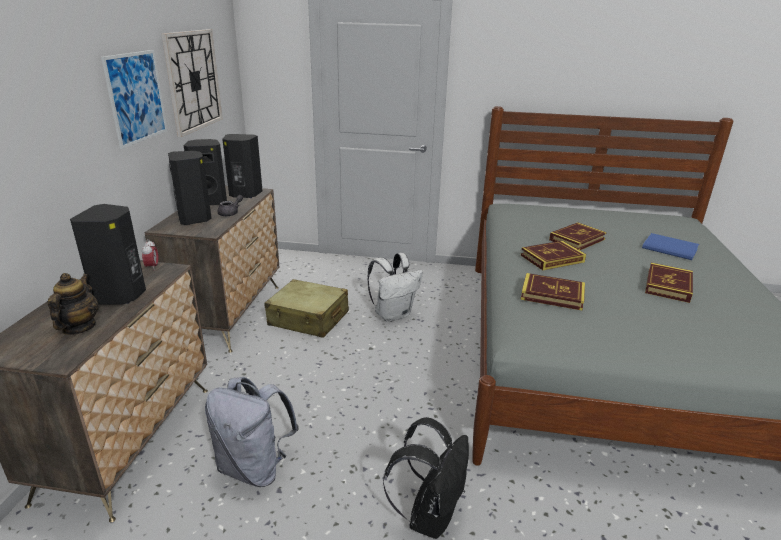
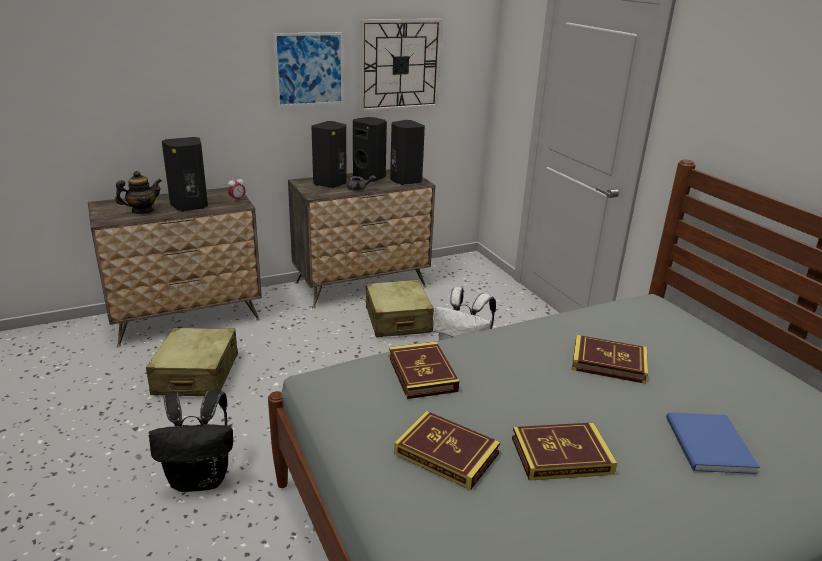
camera: 55 degrees right, 0 degrees up
grey backpack [205,377,299,487] -> beige suitcase [146,328,238,396]
book [521,241,586,270] -> book moved to [394,411,500,490]

